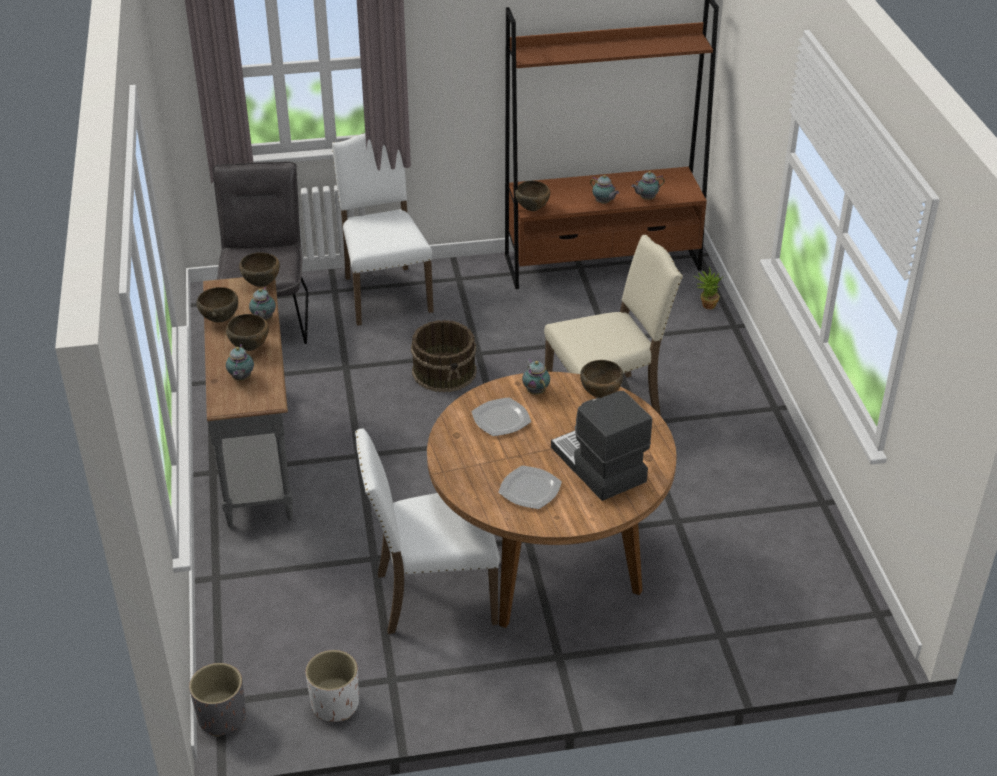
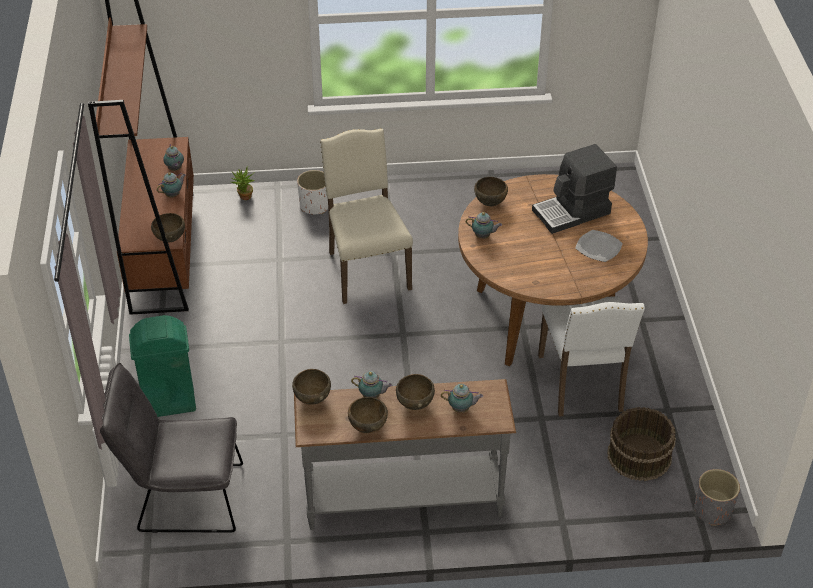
camera: 85 degrees left, 5 degrees up
white planter [305,650,359,722] -> white planter moved to [297,170,328,214]
white chair [332,133,434,326] -> green trash can [129,315,196,417]
brown bucket [411,320,477,392] -> brown bucket moved to [607,407,676,481]
plate [471,398,531,436] -> none
teapot [522,359,550,395] -> teapot turned 150 degrees counterclockwise [466,212,502,239]

